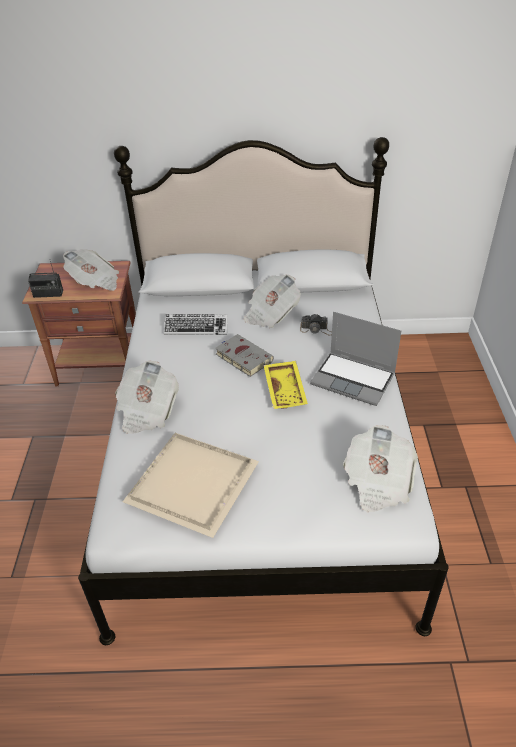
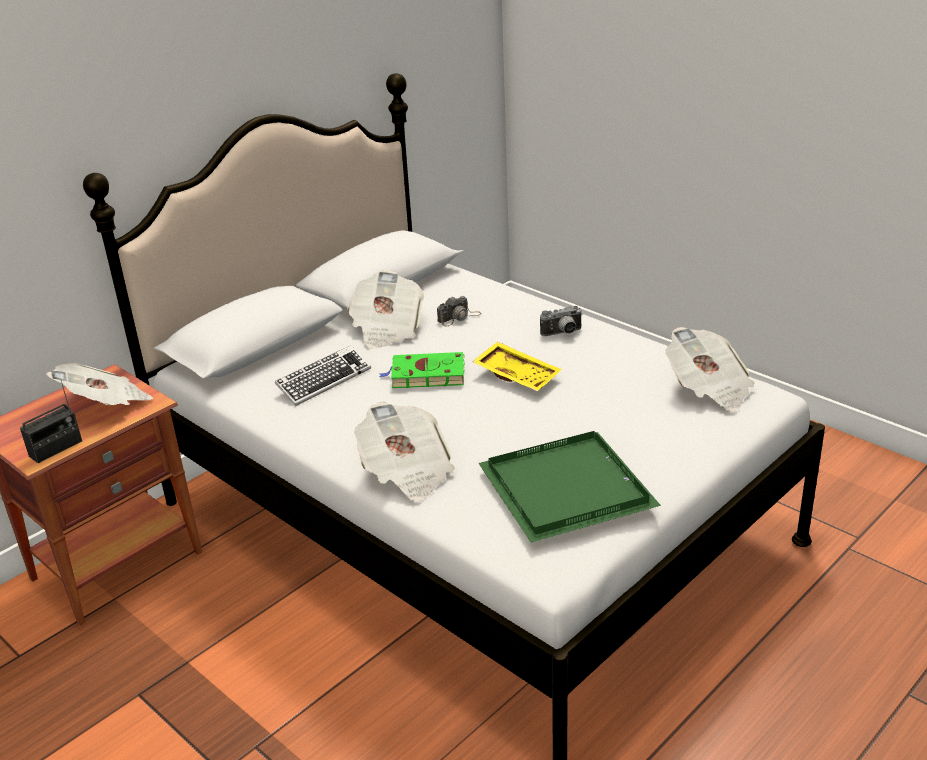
camera: 45 degrees left, 10 degrees down
beige tray [123,433,259,538] -> green tray [478,431,661,542]
grey book [215,334,274,377] -> green book [379,352,465,388]
laptop [310,312,401,406] -> camera [540,306,583,336]

